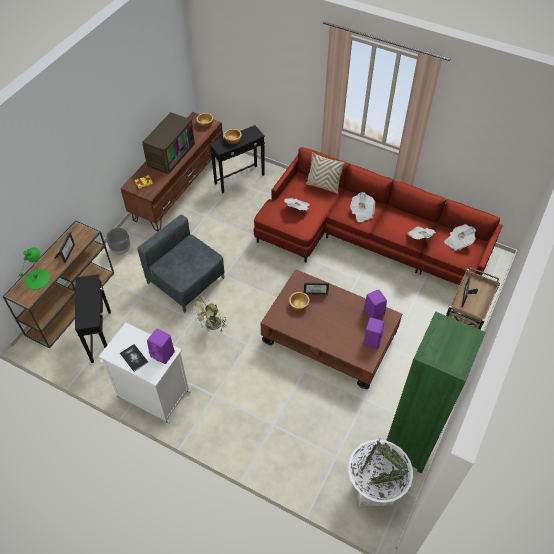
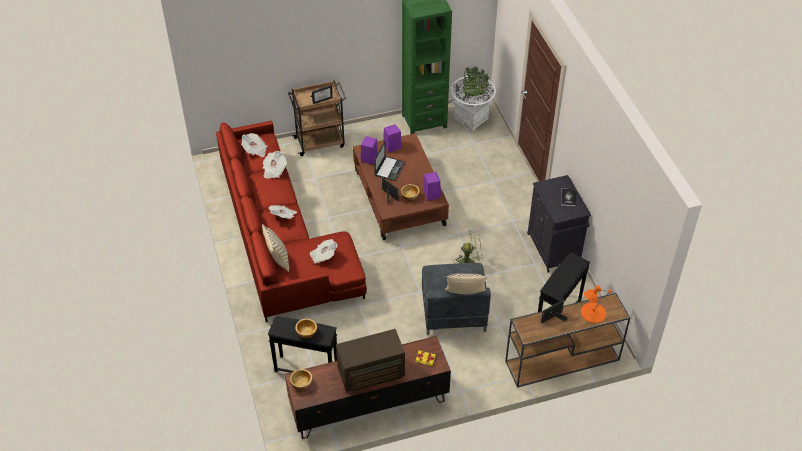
camera: 135 degrees left, 5 degrees down
green table lamp [19,247,50,290] -> orange table lamp [581,286,612,323]
white cabinet [99,323,190,424] -> black cabinet [527,175,591,273]
grey planter [106,228,130,255] -> none
purple speaker [147,328,175,364] -> purple speaker moved to [424,172,441,201]
none -> laptop [374,141,406,181]
none -> beige pillow [445,273,487,294]

